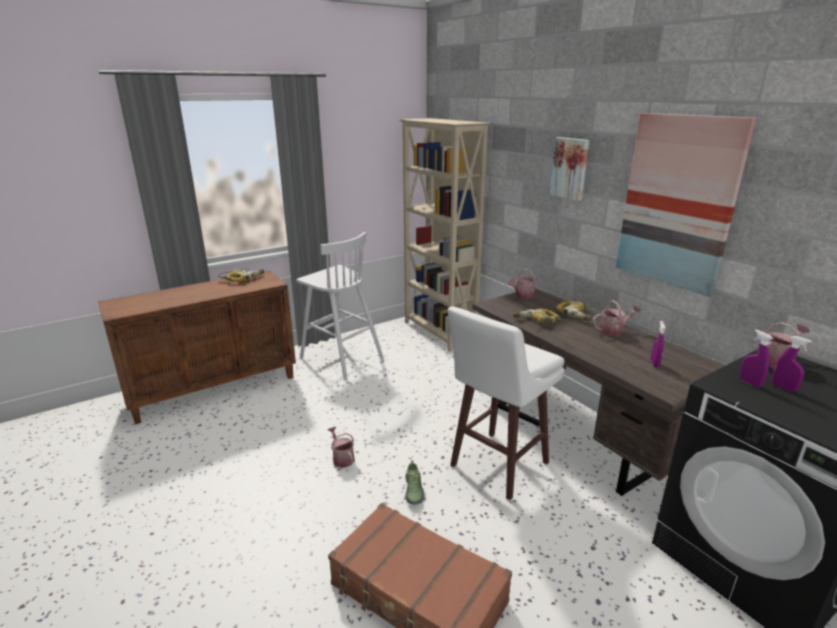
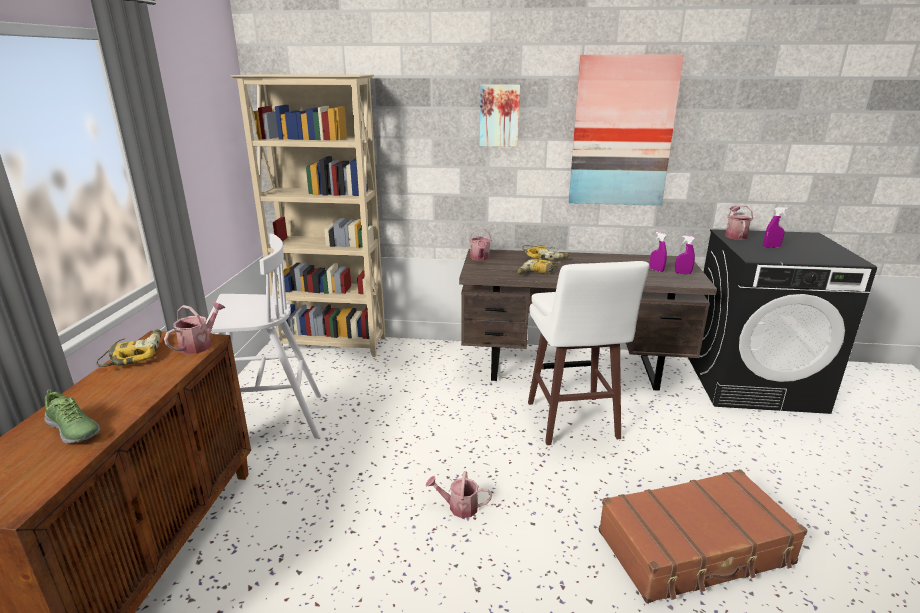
camera: 50 degrees left, 0 degrees up
shoe [405,460,425,505] -> shoe moved to [44,389,100,443]
watering can [593,300,641,336] -> watering can moved to [164,302,226,355]
purple spray bottle [740,330,773,388] -> purple spray bottle moved to [675,236,695,275]

